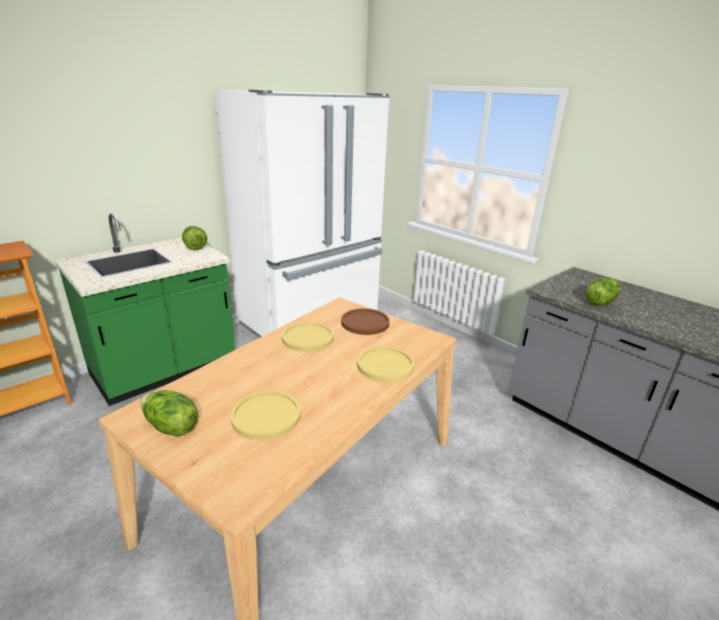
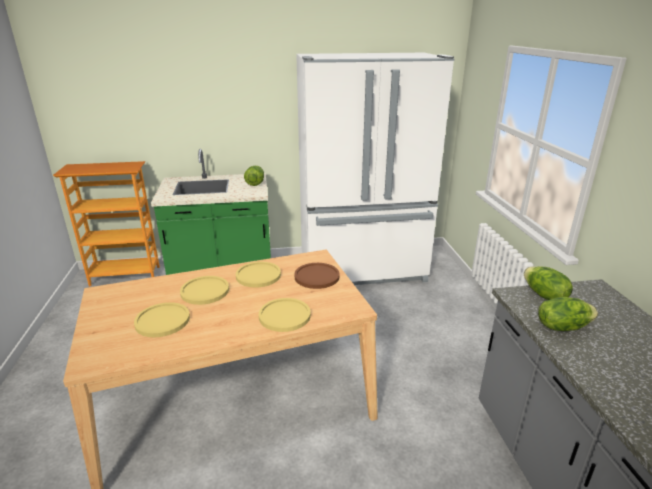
camera: 35 degrees right, 0 degrees up
lettuce [141,390,198,437] -> lettuce moved to [524,266,573,300]
none -> yellow plate [180,276,229,305]

